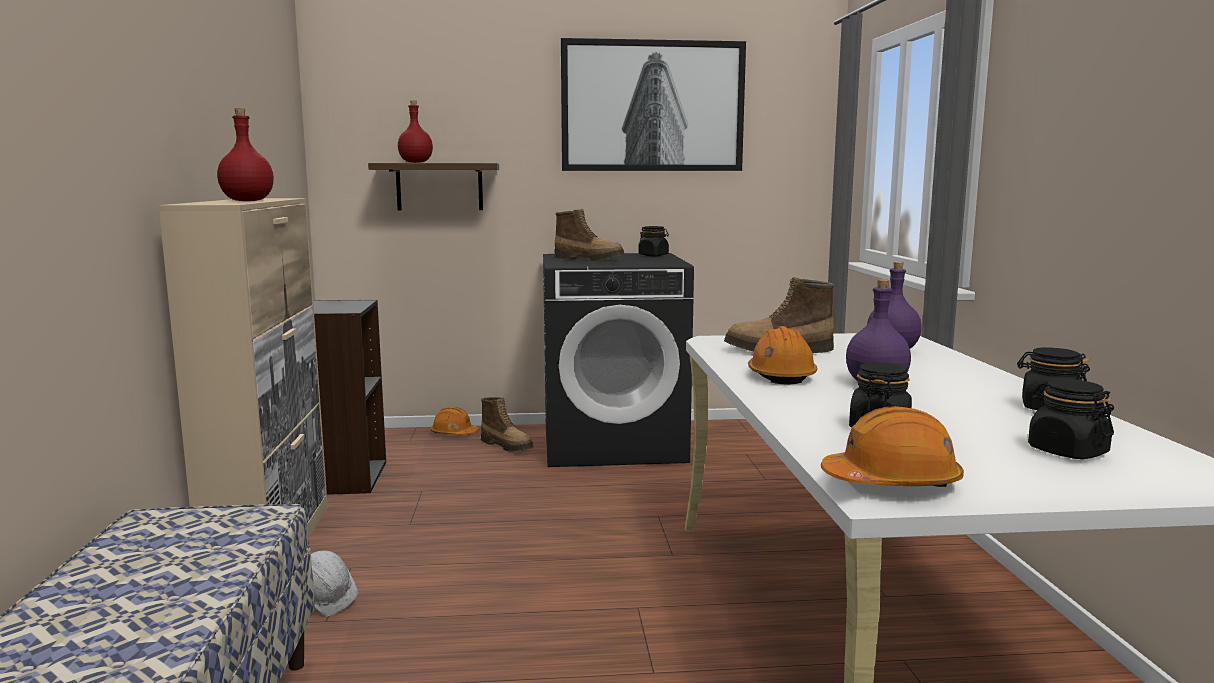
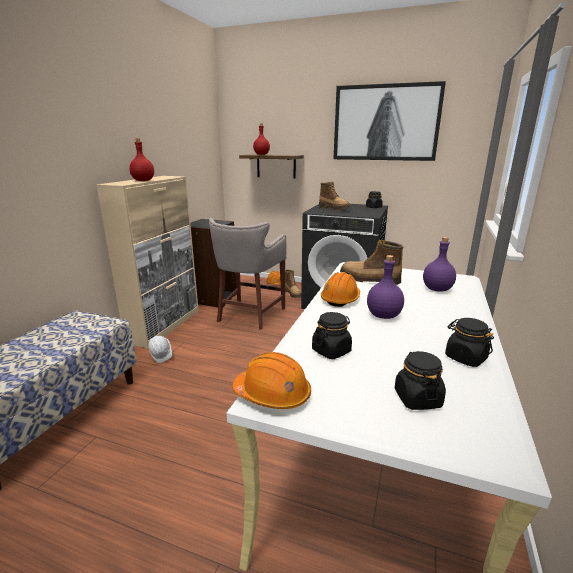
camera: 25 degrees right, 10 degrees up
none -> grey stool [209,218,286,330]

